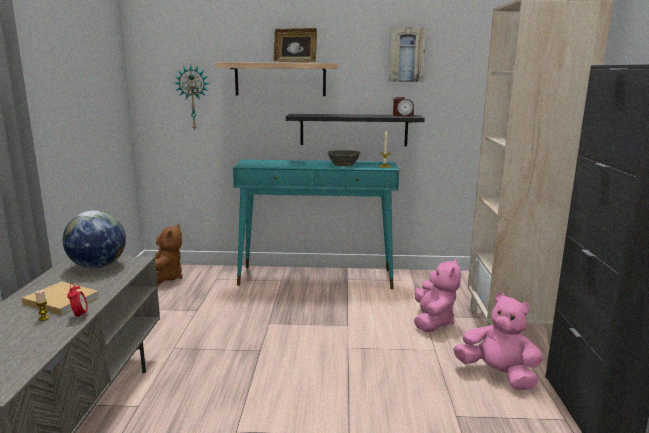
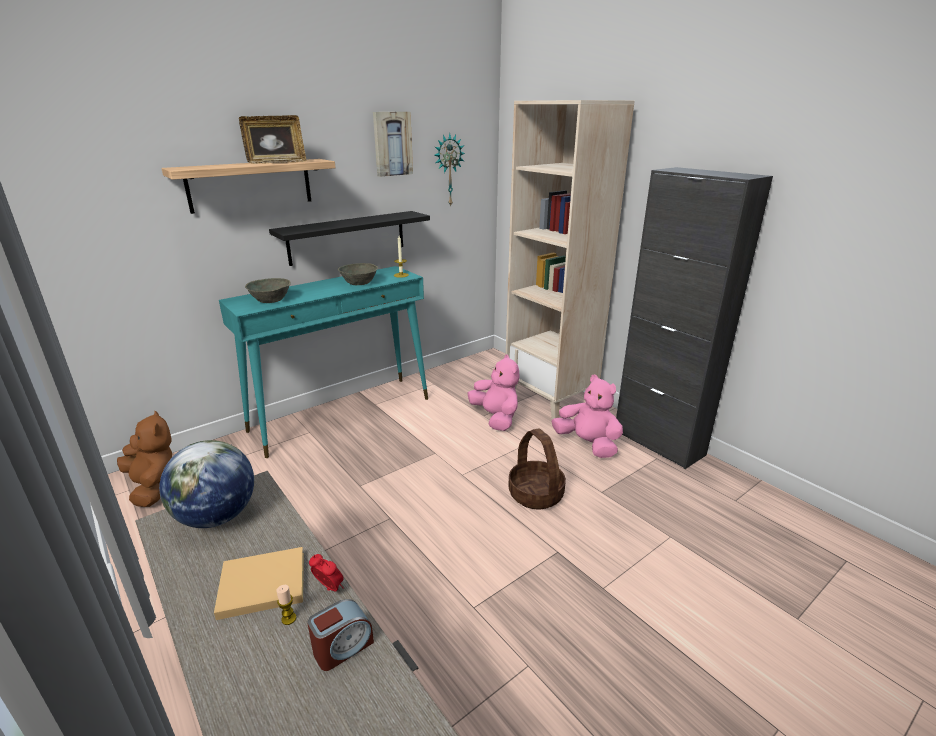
camera: 40 degrees left, 10 degrees up
wall clock [175,65,210,130] -> wall clock moved to [434,133,465,207]
alarm clock [393,97,414,116] -> alarm clock moved to [307,599,374,671]
pink plush toy [453,292,543,390] -> pink plush toy turned 45 degrees clockwise [552,375,623,458]
none -> grey bowl [245,278,291,303]
none -> basket [508,428,566,509]

